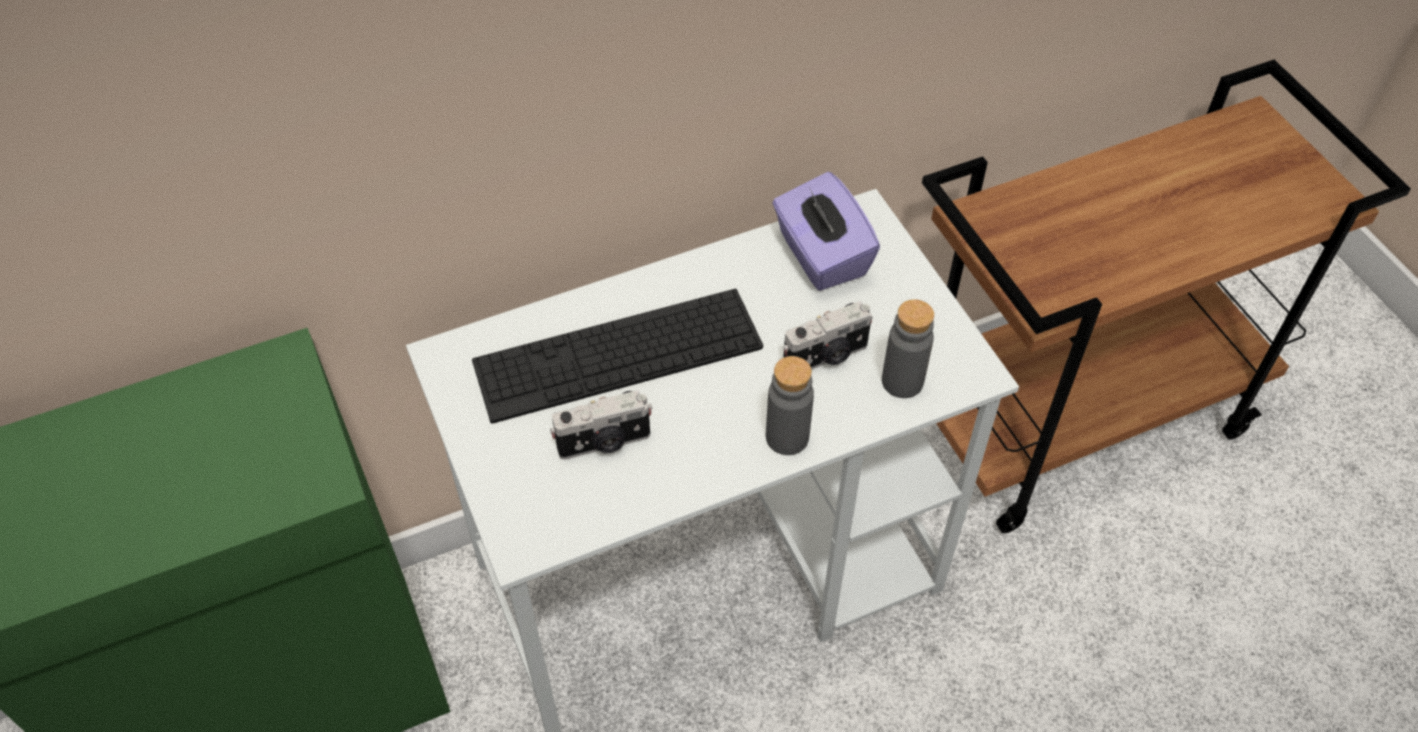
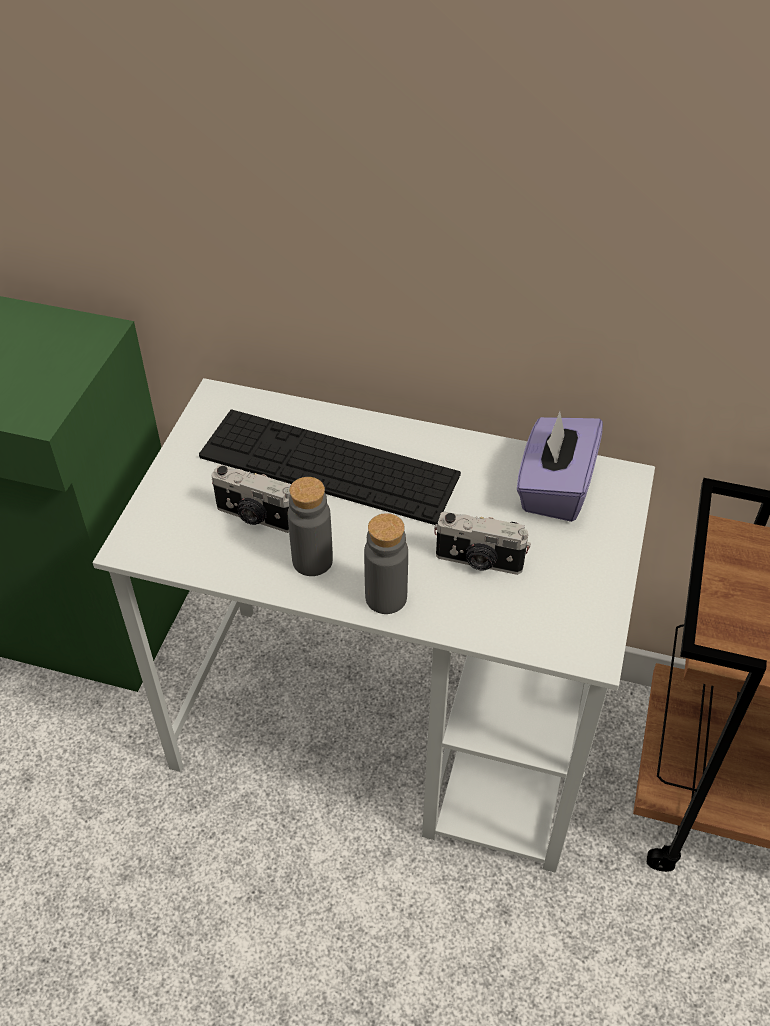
camera: 40 degrees right, 5 degrees down
grey bottle [882,299,934,398] -> grey bottle moved to [288,477,333,576]

